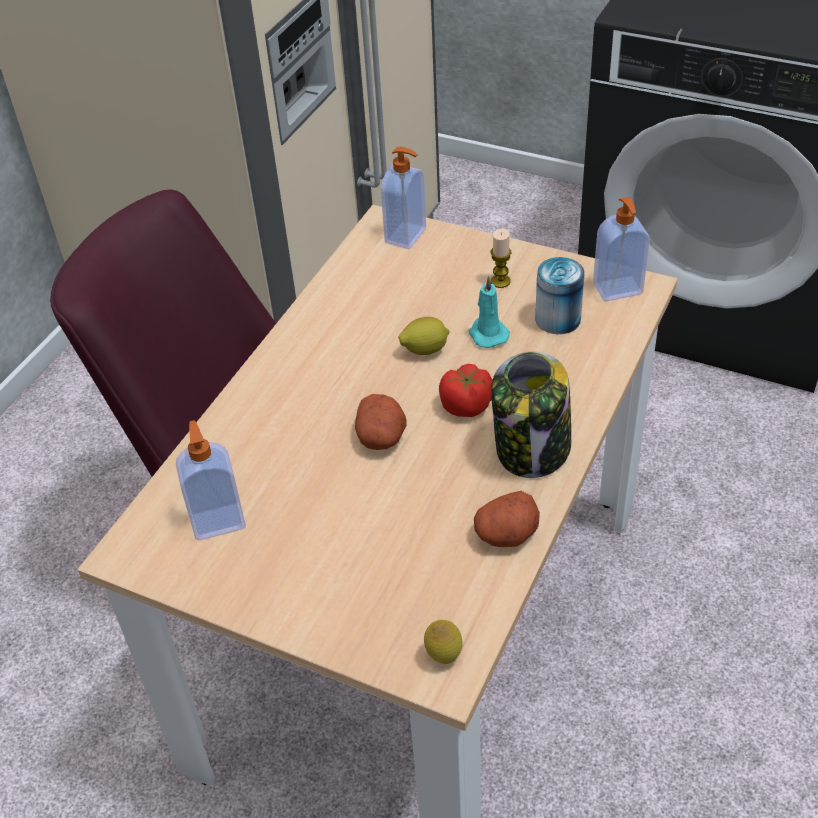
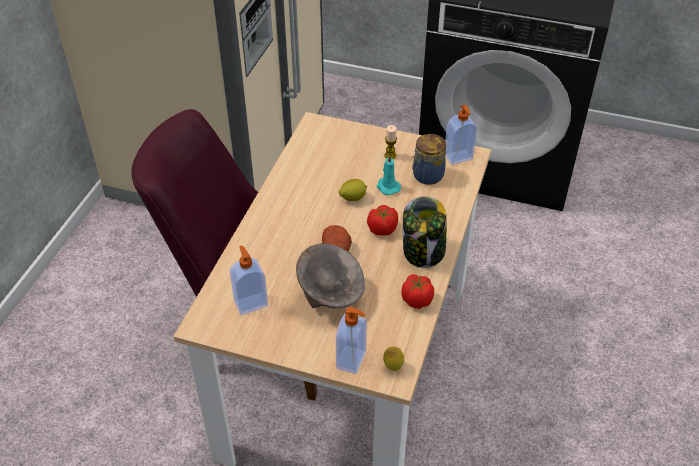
camera: 10 degrees left, 0 degrees up
soap dispenser [381,146,426,249] -> soap dispenser moved to [336,307,367,374]
potato [474,491,540,547] -> tomato [401,274,434,309]
can [535,257,585,334] -> jar [412,134,446,185]
none -> grey bowl [296,243,365,308]

